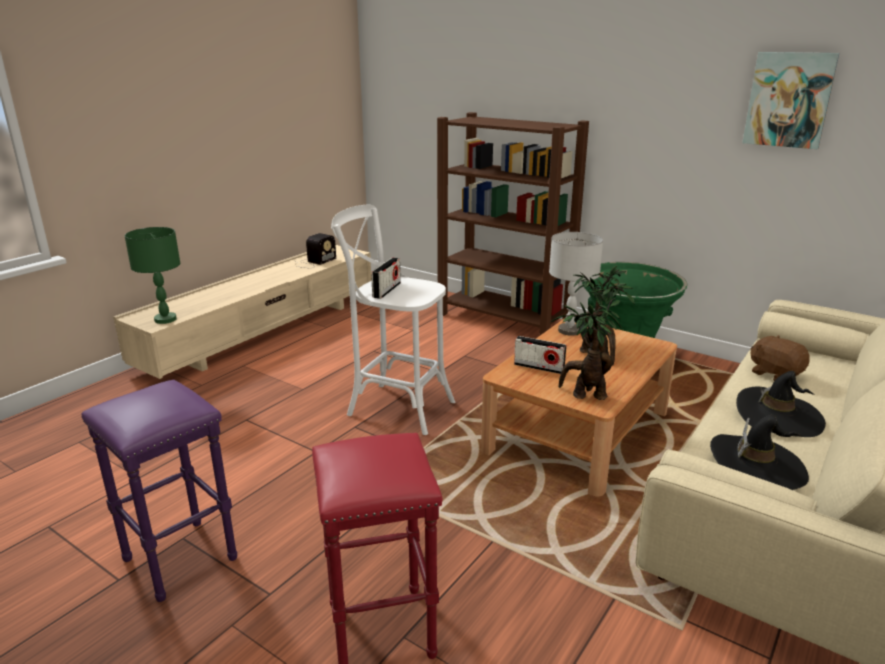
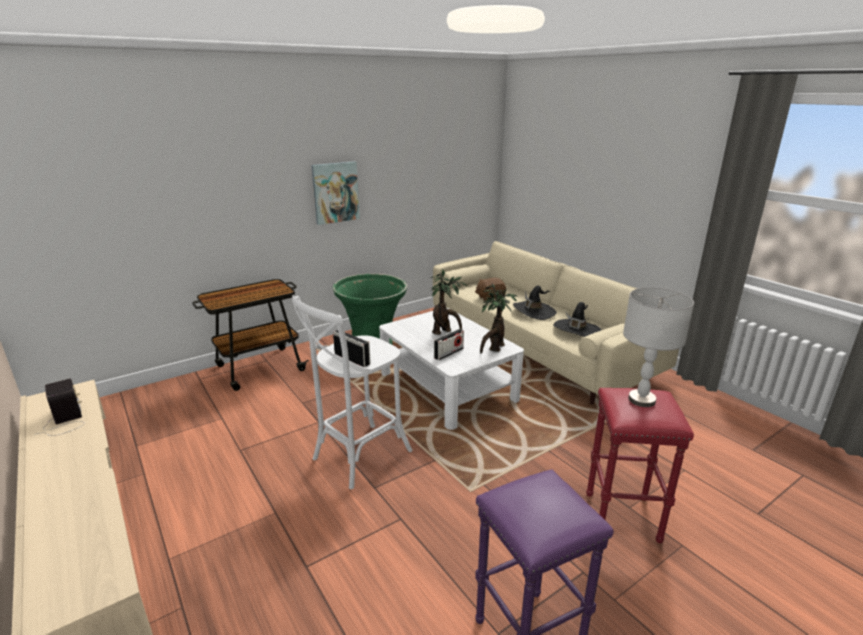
camera: 70 degrees left, 0 degrees up
green table lamp [124,227,180,324] -> none
brown bookcase [437,112,589,336] -> cart [192,279,309,391]
brown coffee table [481,318,677,497] -> white coffee table [379,308,524,430]
grey table lamp [549,232,603,336] -> grey table lamp moved to [623,287,694,407]
picture [742,52,839,149] -> picture moved to [311,161,360,225]

